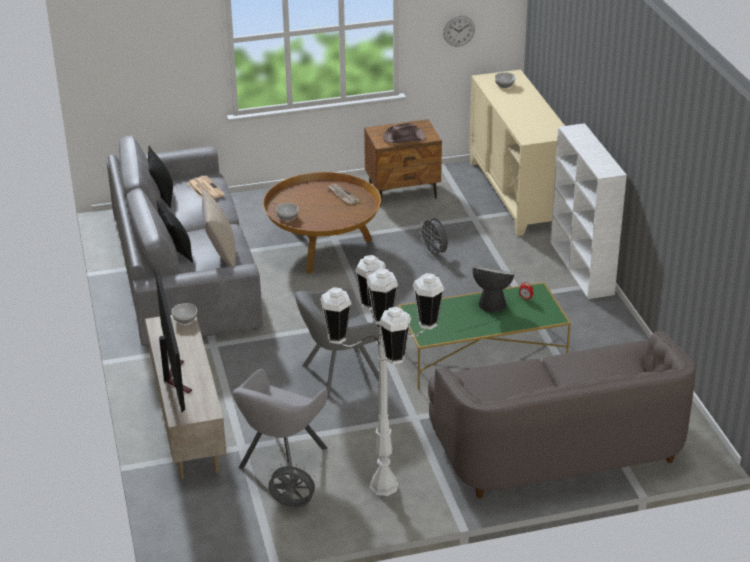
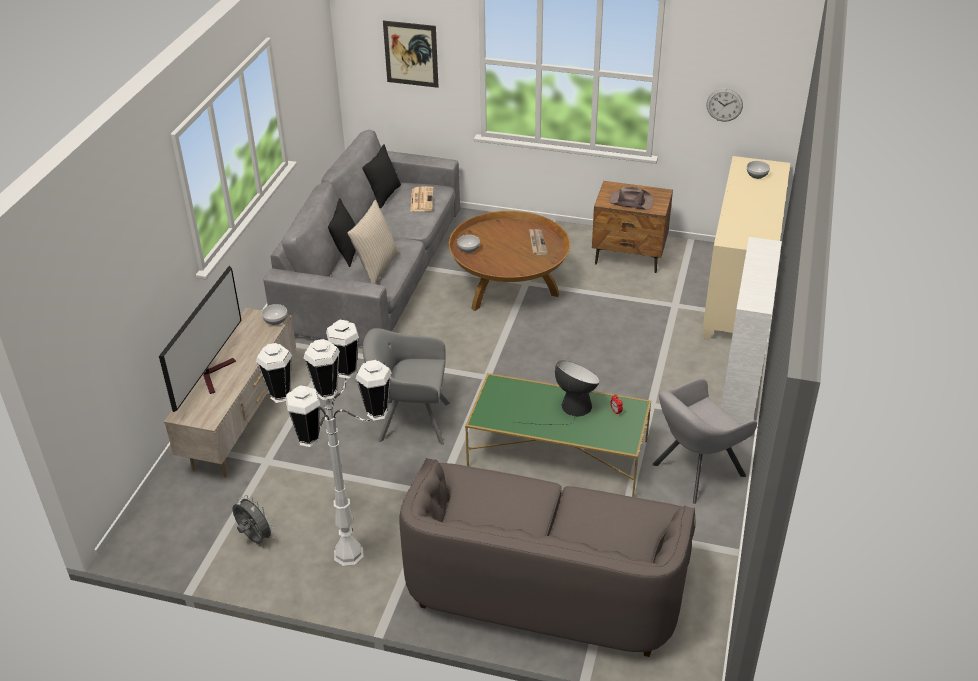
camera: 30 degrees right, 5 degrees up
grey armchair [232,369,328,481] -> grey armchair moved to [652,378,757,504]
grey fan [419,218,448,258] -> none
none -> picture [383,20,438,88]

